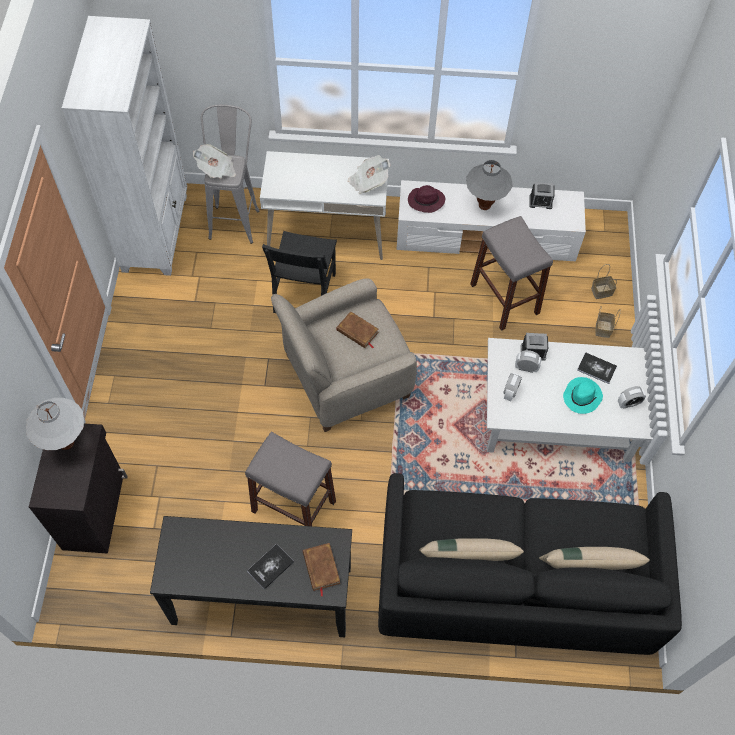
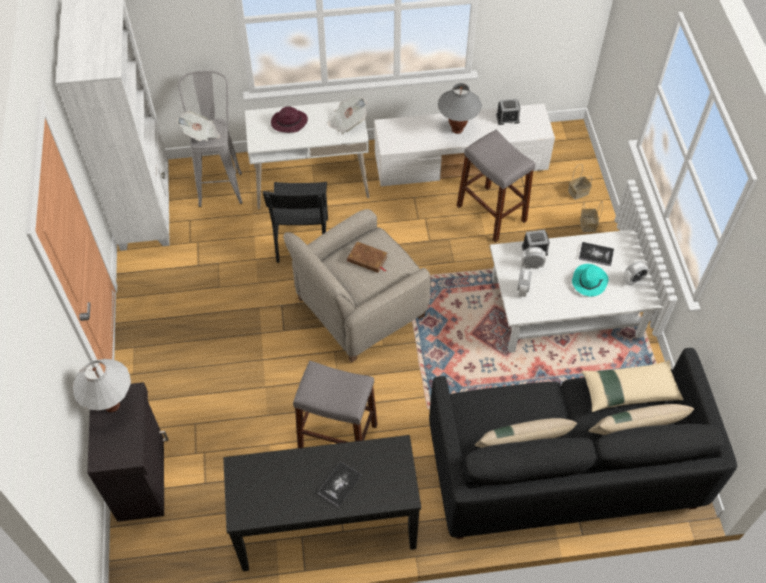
camera: 10 degrees left, 5 degrees down
brown book [303,543,340,596] -> none
purple hat [408,185,445,213] -> purple hat moved to [271,106,308,133]
none -> beige pillow [581,360,684,412]

